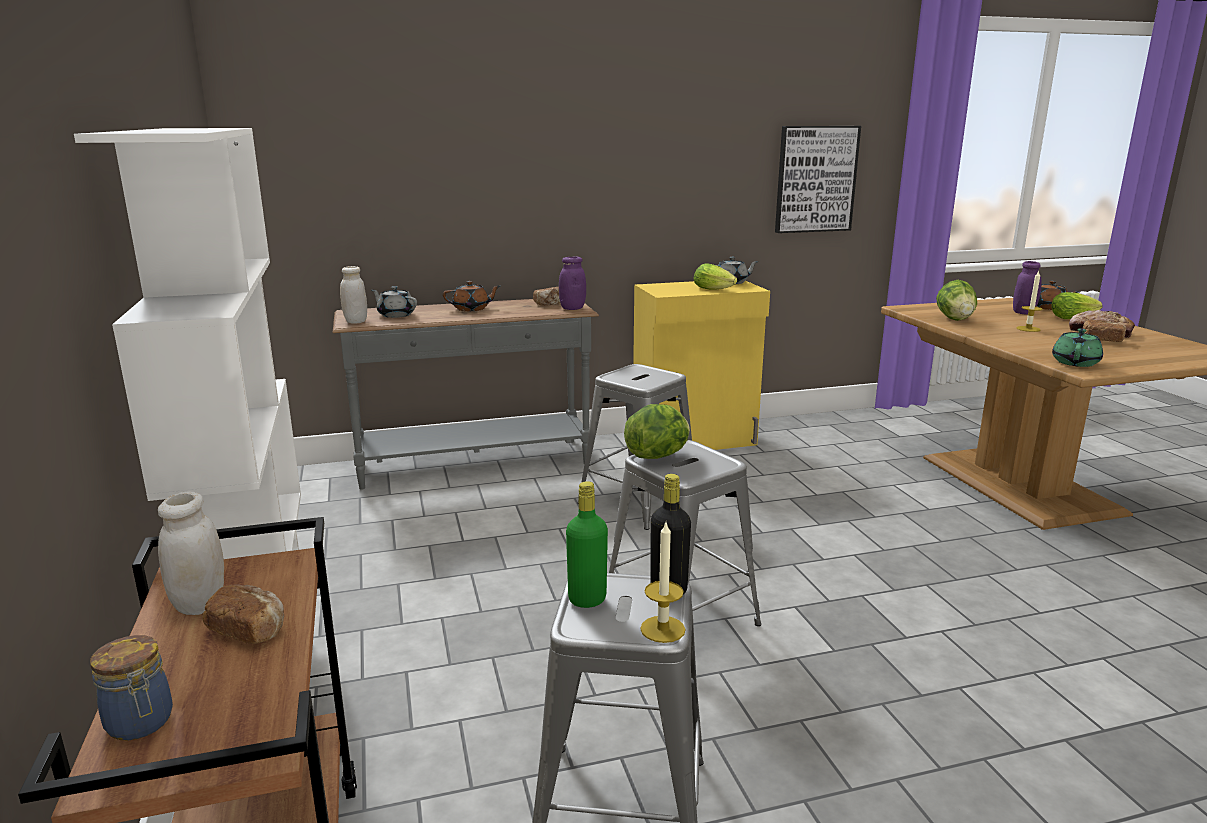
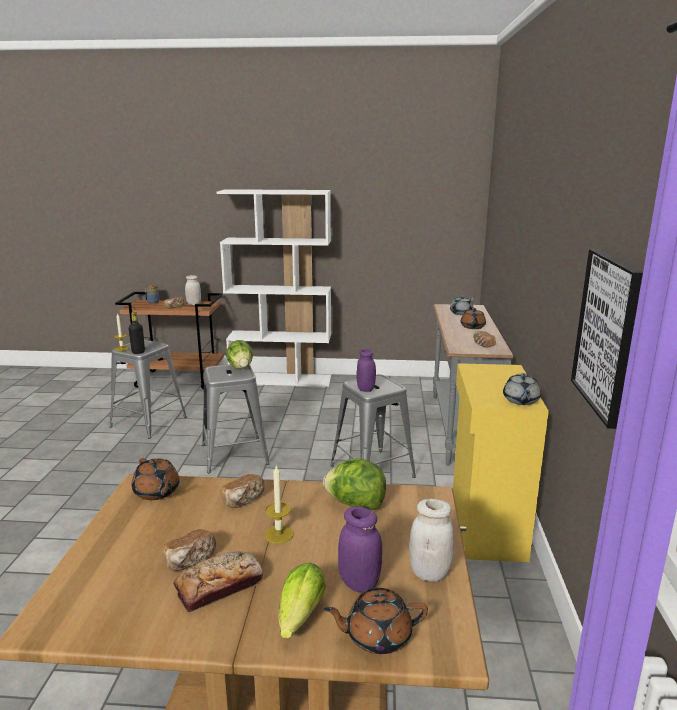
camera: 110 degrees right, 0 degrees up
white jar [340,266,367,324] -> white jar moved to [410,499,454,581]
purple jar [559,257,586,310] -> purple jar moved to [357,349,376,392]
green bottle [566,481,608,608] -> none
lettuce [693,263,737,290] -> none
green teapot [1052,328,1103,367] -> brown teapot [132,458,180,500]
none -> bread [221,474,265,508]

